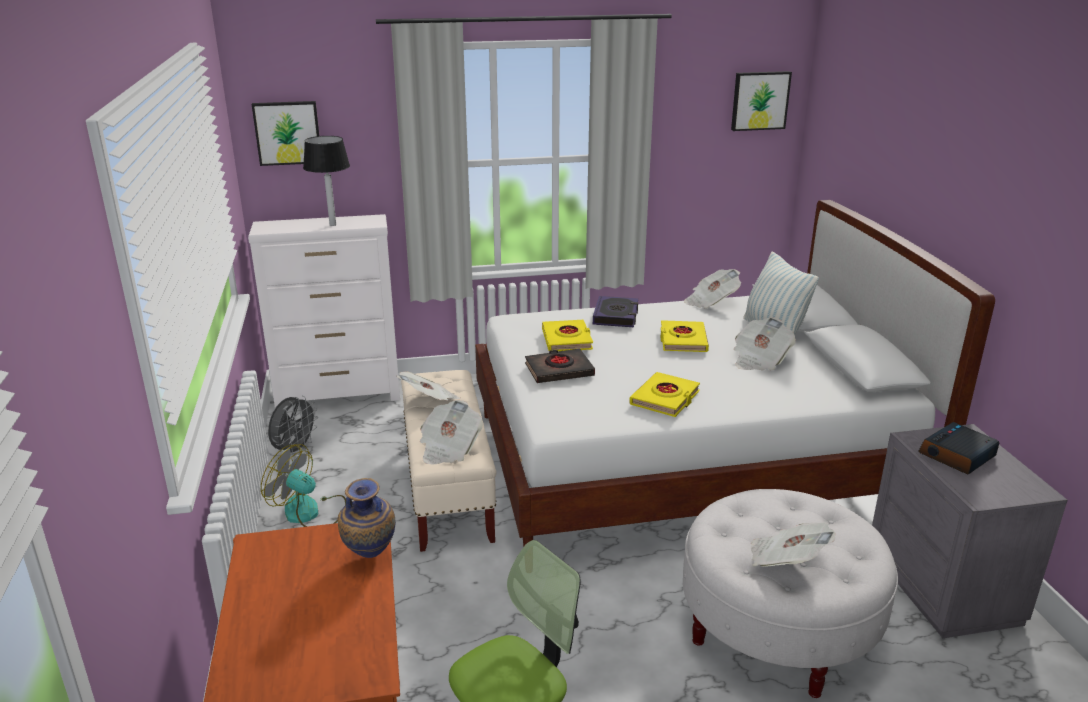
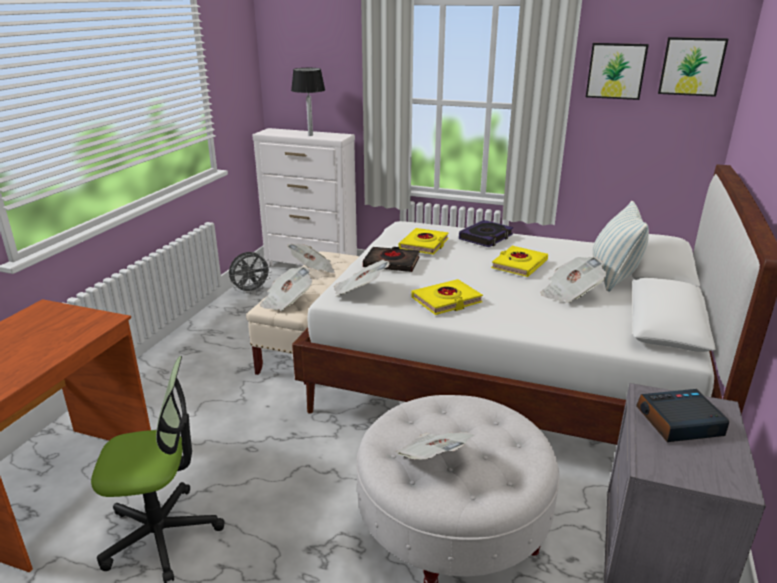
camera: 30 degrees right, 0 degrees up
picture [252,101,319,166] -> picture moved to [586,43,649,100]
fan [261,444,346,527] -> none
vase [337,478,396,558] -> none
newspaper [684,269,741,309] -> newspaper moved to [334,260,389,297]

